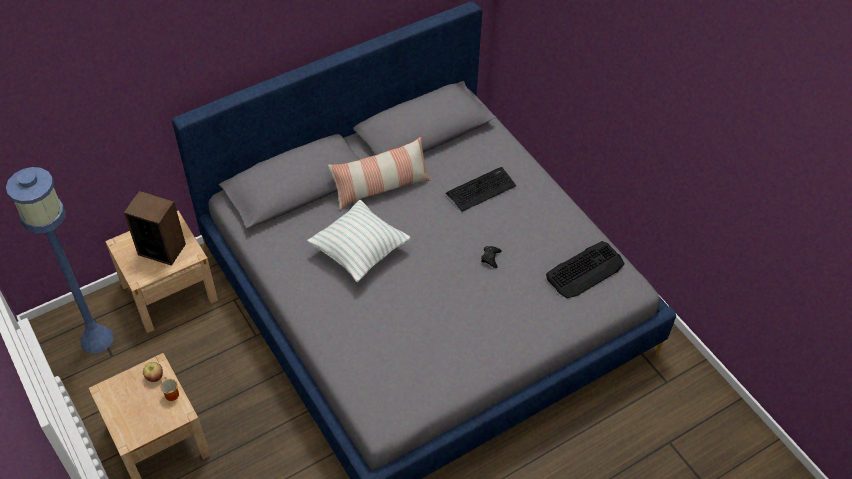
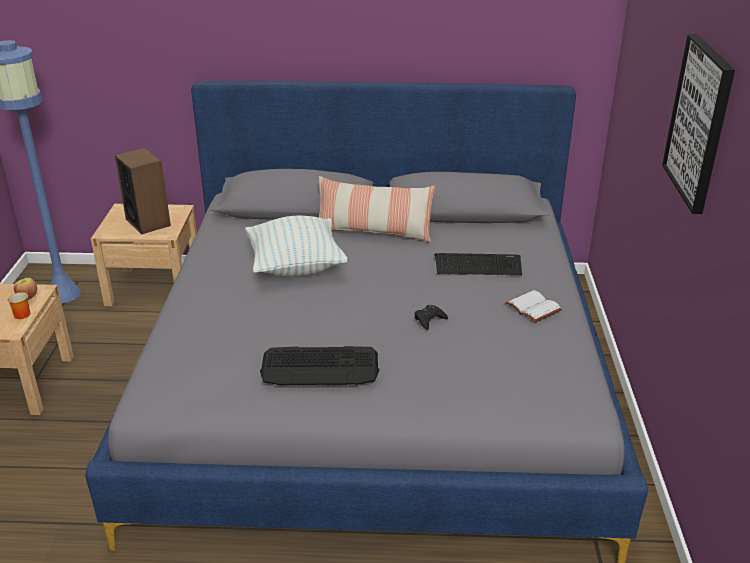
camera: 35 degrees right, 20 degrees down
keyboard [546,241,625,298] -> keyboard moved to [260,346,379,386]
none -> white book [505,290,562,322]
none -> picture [662,34,735,214]

